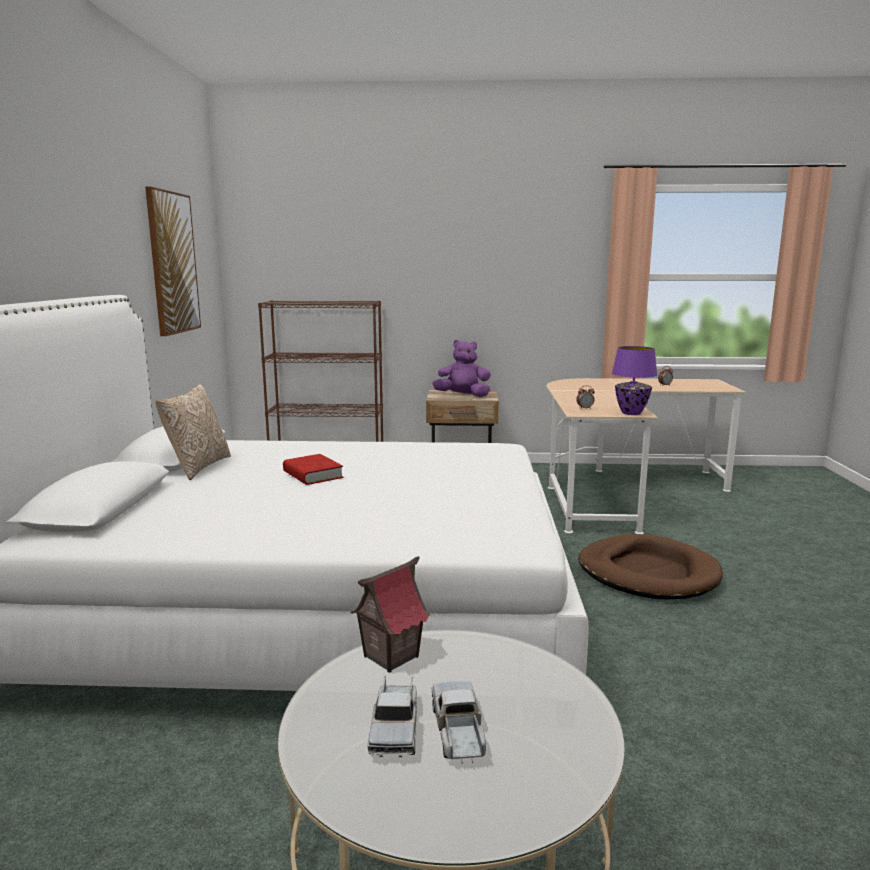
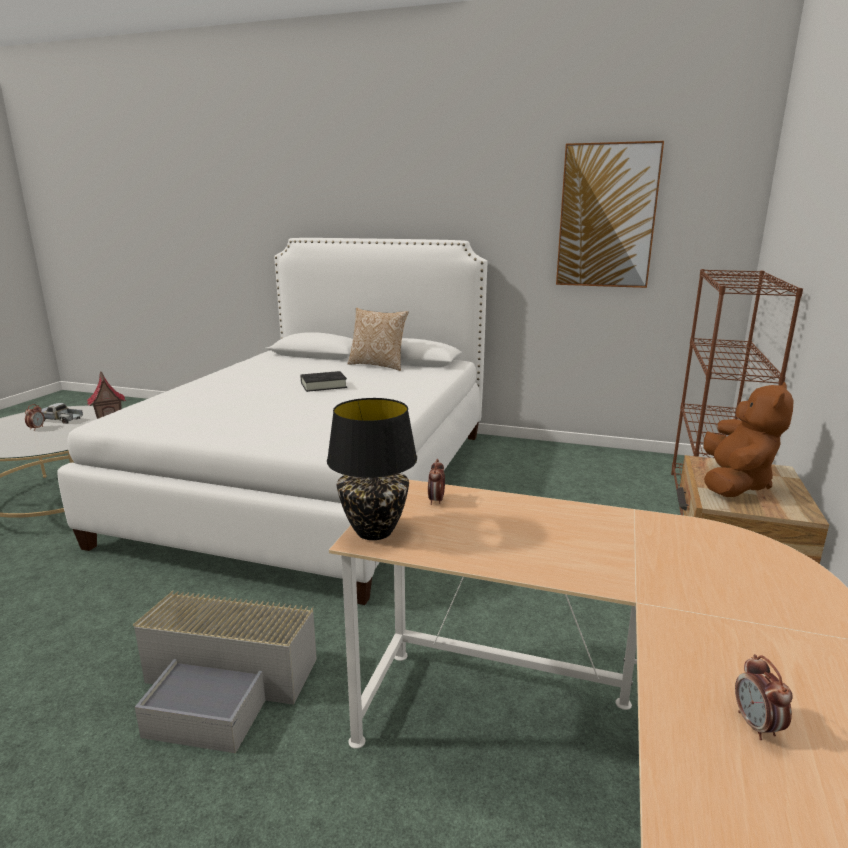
camera: 105 degrees right, 5 degrees up
red book [283,454,343,485] -> black book [301,371,347,392]
purple plush toy [432,340,491,397] -> brown plush toy [704,382,794,497]
toy truck [432,681,486,764] -> alarm clock [25,404,44,430]
brown dog bed [578,534,723,600] -> grey storage box [133,591,317,753]
purple table lamp [612,346,657,415] -> black table lamp [327,398,417,540]

